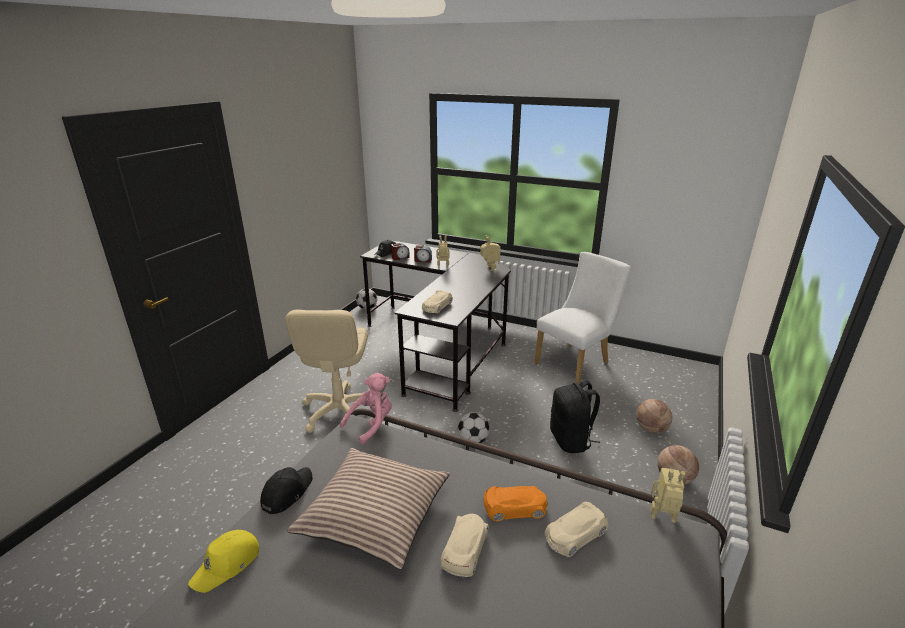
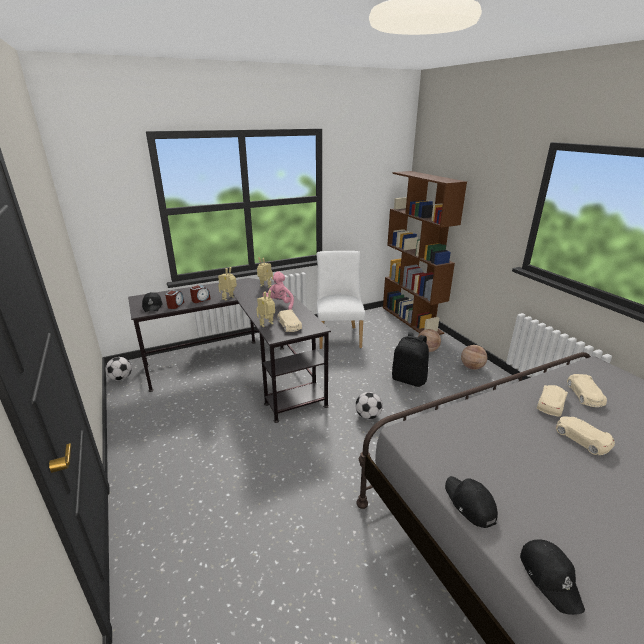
camera: 50 degrees left, 0 degrees up
yellow cap [188,530,259,593] -> black cap [520,540,585,615]
beige office chair [285,310,368,433] -> none
pillow [287,448,450,570] -> none
pink plush toy [340,373,392,445] -> pink plush toy moved to [263,272,294,310]
orange toy car [484,486,548,522] -> beige toy car [537,385,568,417]
toy robot [651,468,686,523] -> toy robot moved to [257,290,275,327]
none -> brown bookcase [383,171,467,335]

